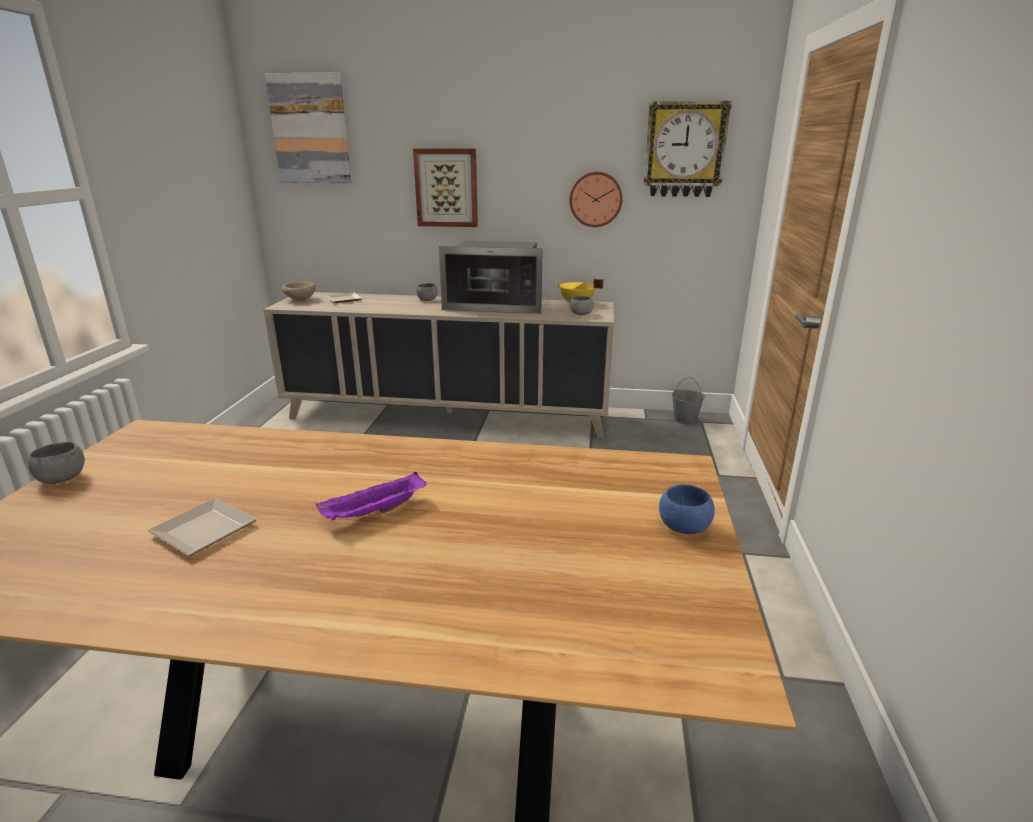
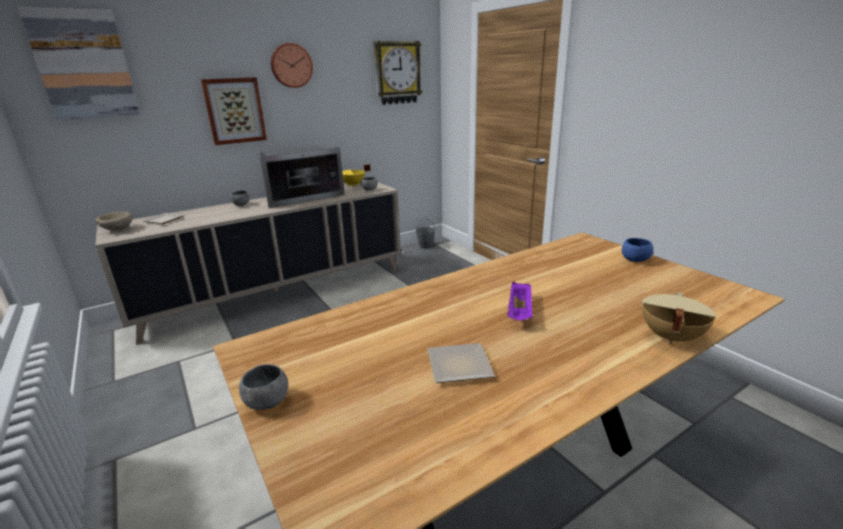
camera: 40 degrees left, 0 degrees up
wall clock [570,172,623,227] -> wall clock moved to [271,43,313,88]
none -> beige cooking pot [642,292,716,345]

